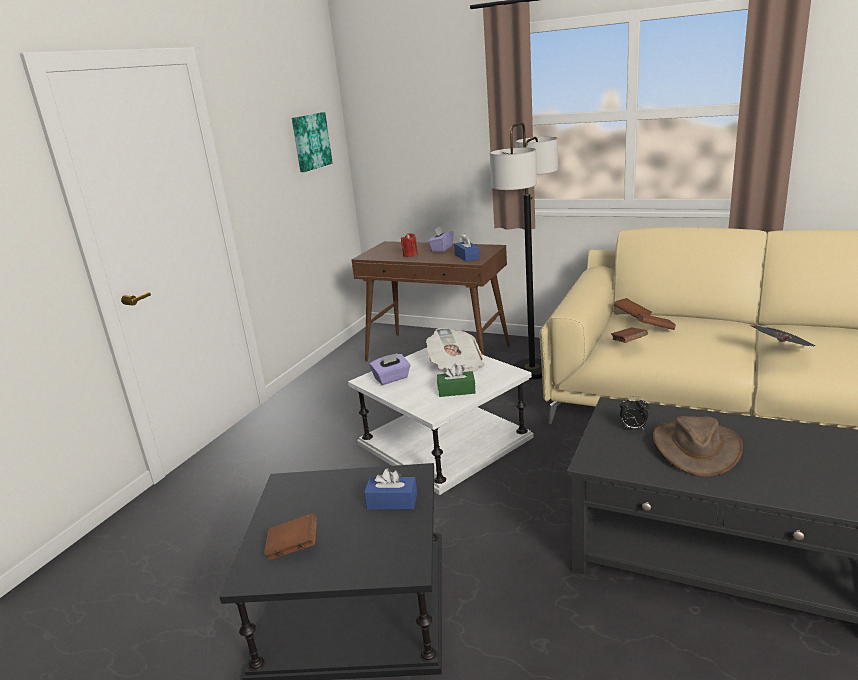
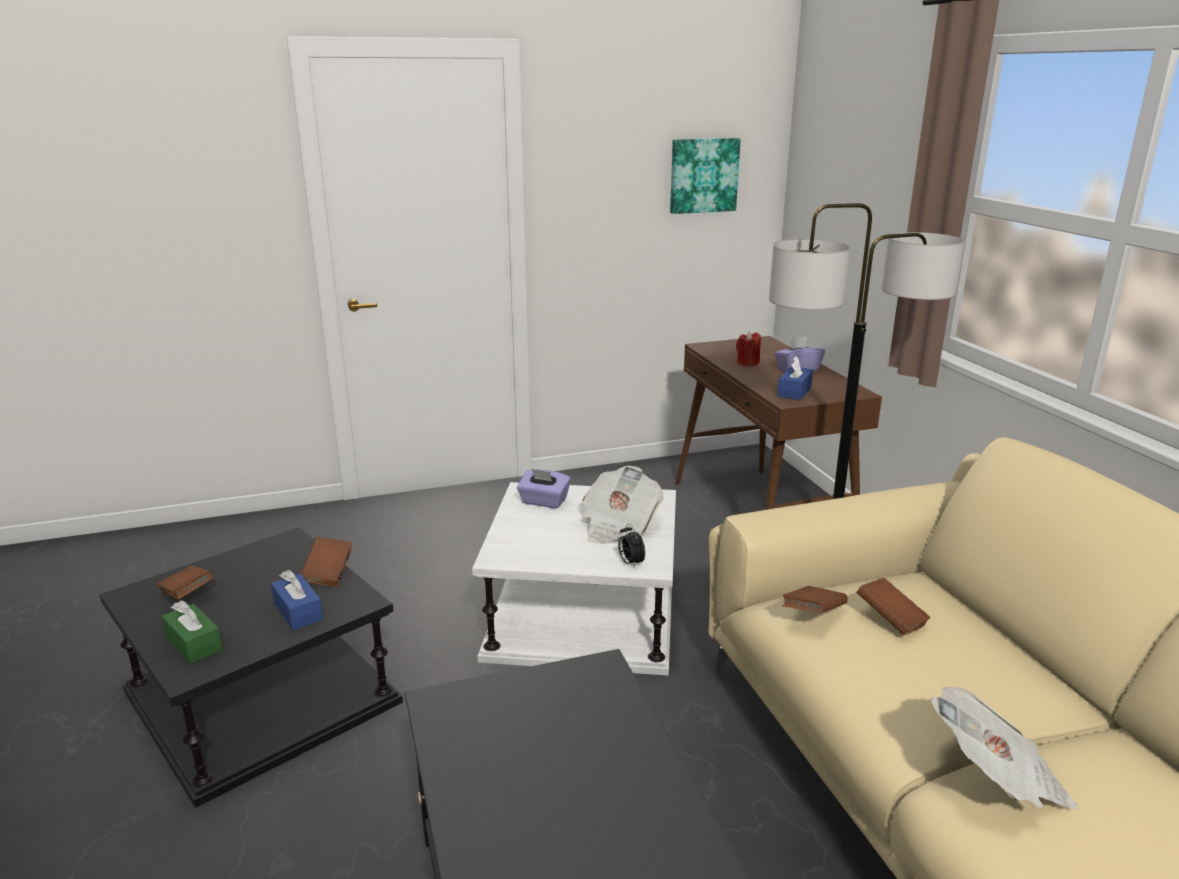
camera: 45 degrees right, 0 degrees up
green tissue box [437,363,476,397] -> green tissue box moved to [162,600,223,664]
brown book [614,298,652,318] -> brown book moved to [301,537,352,587]
alarm clock [620,396,649,429] -> alarm clock moved to [618,524,645,568]
brown hat [653,416,743,477] -> none

